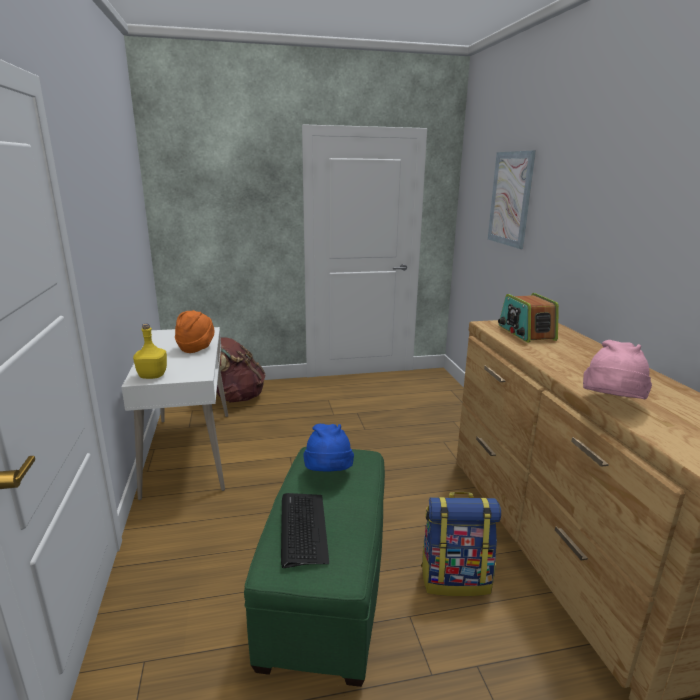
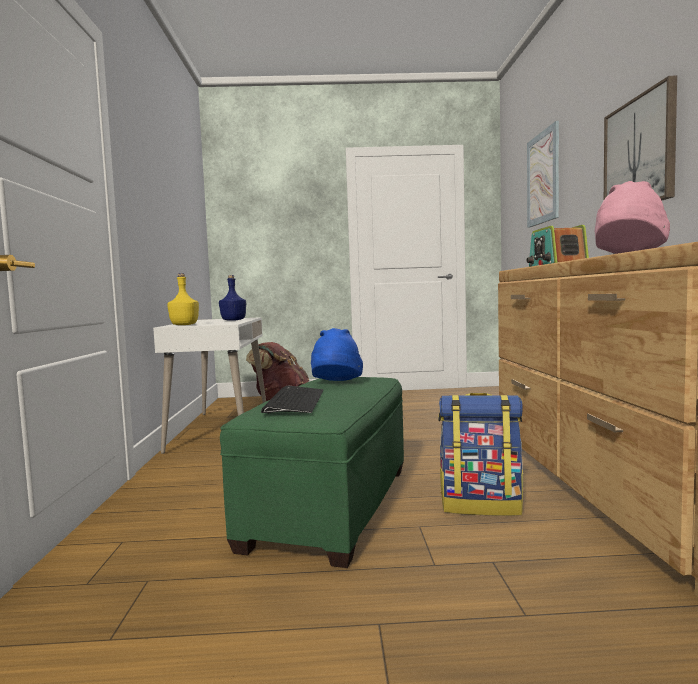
camera: 10 degrees right, 15 degrees down
orange hat [175,310,214,353] -> blue bottle [219,275,246,321]
none -> picture [604,76,677,200]

